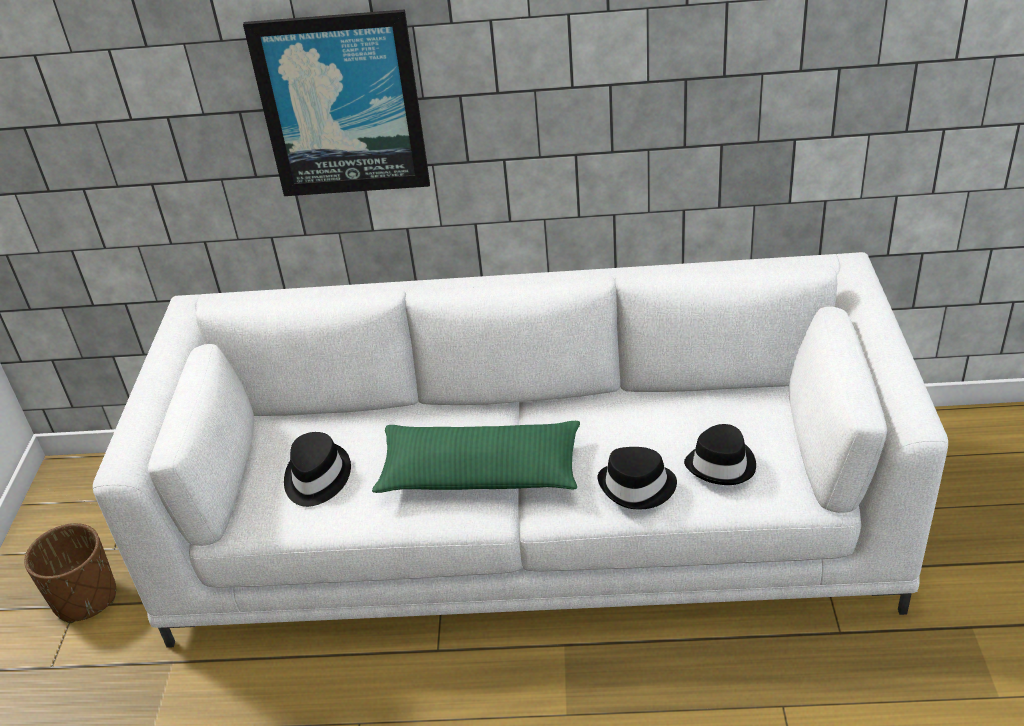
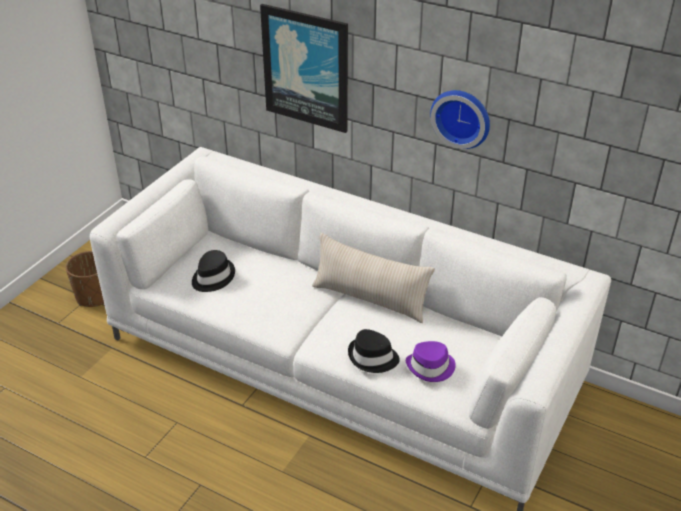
camera: 25 degrees right, 0 degrees up
green pillow [372,421,580,493] -> none
black hat [684,424,756,485] -> purple hat [406,341,456,382]
none -> beige pillow [312,233,435,323]
none -> wall clock [430,90,490,149]

